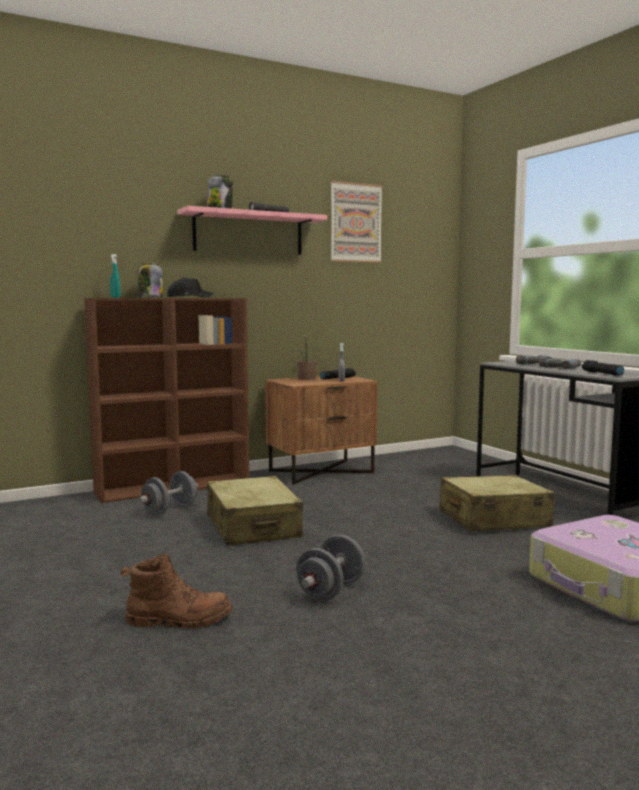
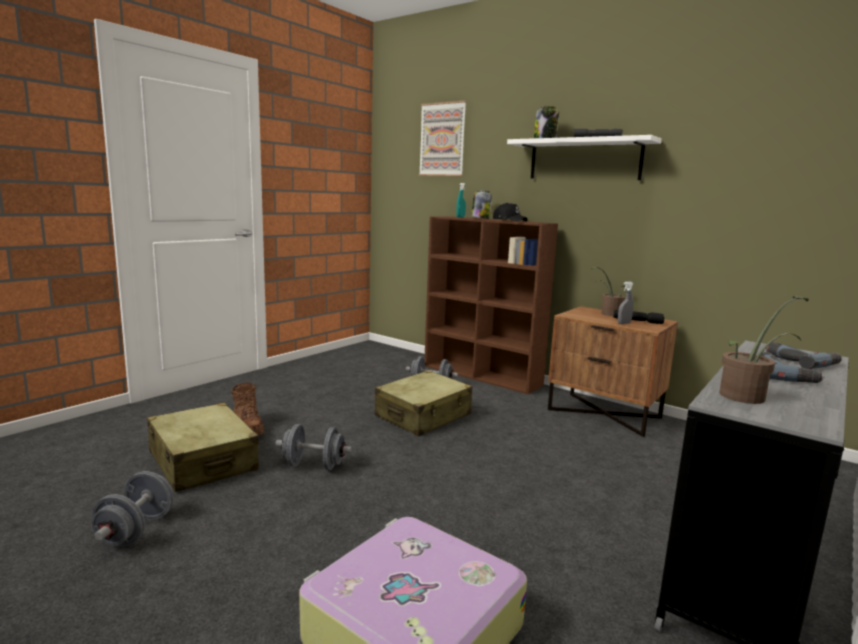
camera: 65 degrees right, 5 degrees up
pink shelf [178,206,327,255] -> white shelf [507,135,662,180]
picture [330,181,383,263] -> picture moved to [419,100,467,176]
beige suitcase [439,475,555,531] -> beige suitcase moved to [147,403,259,492]
black flashlight [582,360,624,376] -> potted plant [719,296,808,404]
none -> grey dumbbell [91,471,173,547]

